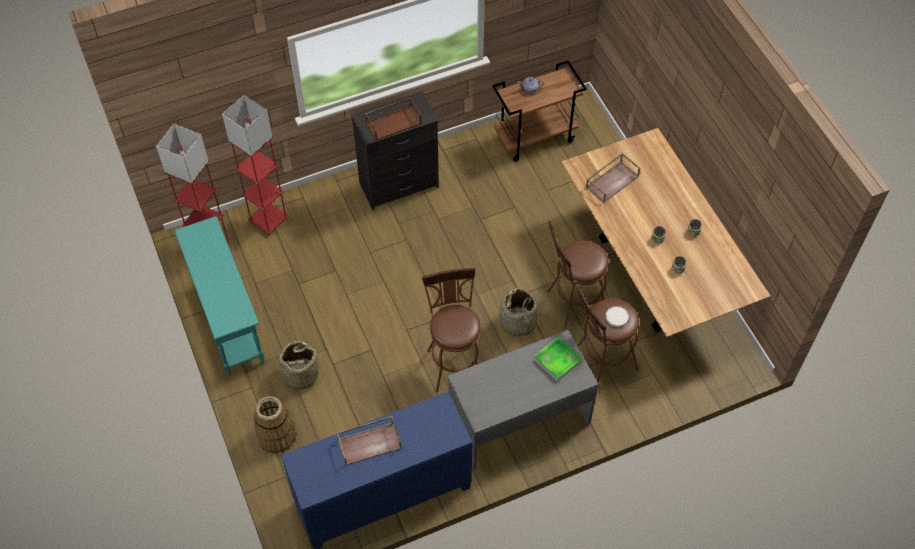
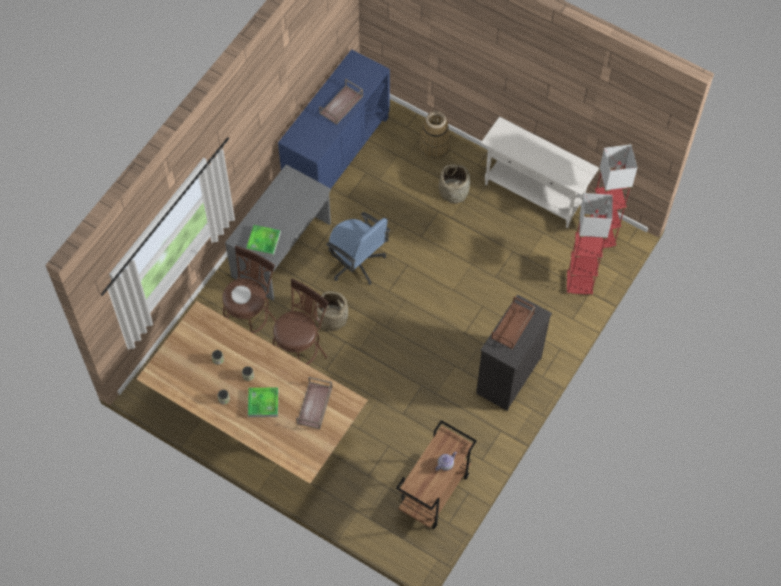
camera: 145 degrees right, 5 degrees up
turquoise console table [174,216,265,376] -> white console table [481,117,599,228]
brown stool [422,268,480,392] -> blue office chair [326,212,390,285]
none -> tray [248,387,278,417]

